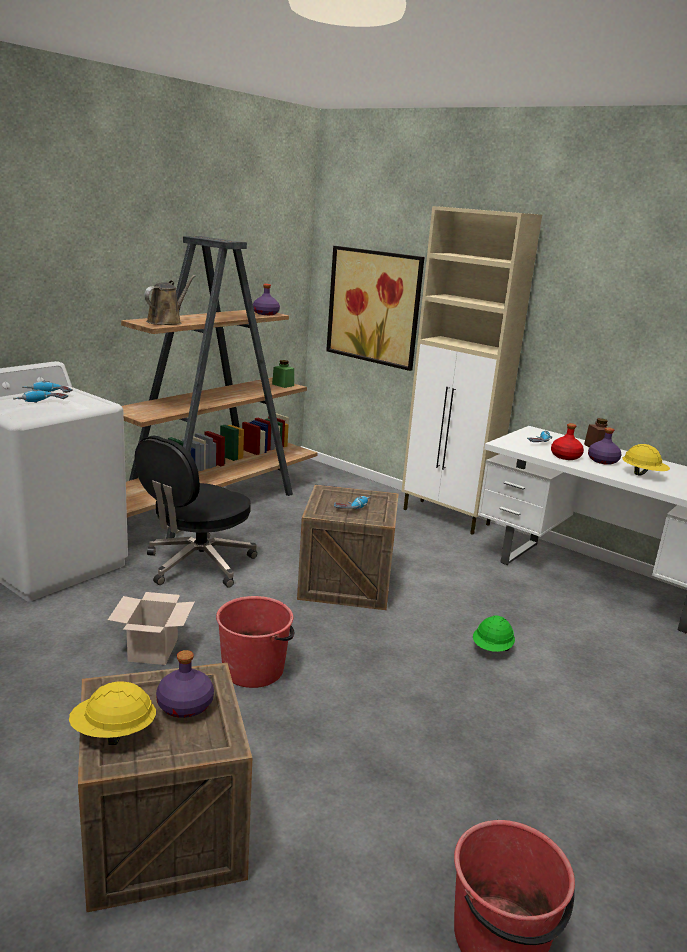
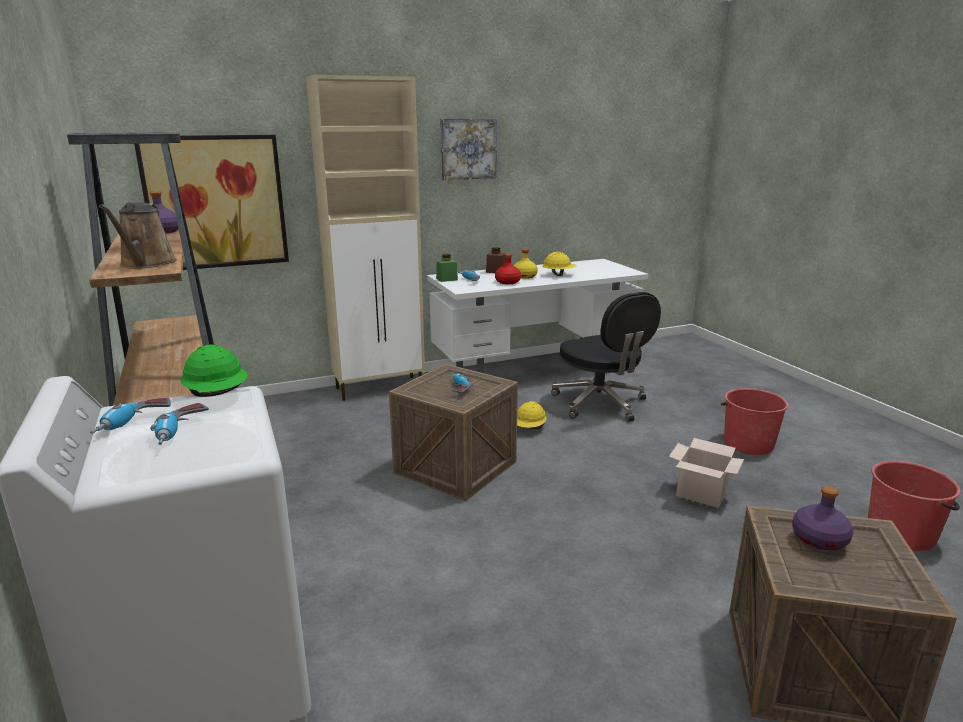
camera: 60 degrees left, 0 degrees up
yellow hard hat [69,681,156,745] -> yellow hard hat moved to [517,401,547,429]
cardboard box [108,592,195,665] -> cardboard box moved to [669,438,744,508]
black office chair [135,436,257,588] -> black office chair moved to [551,292,661,422]
brown watering can [144,275,195,325] -> brown watering can turned 150 degrees counterclockwise [99,202,177,269]
red bucket [216,596,294,688] -> red bucket moved to [721,388,788,455]
green jar [272,360,294,388] -> green jar moved to [436,254,458,282]
green hard hat [473,615,515,652] -> green hard hat moved to [181,345,247,397]
purple bottle [588,427,622,465] -> yellow bottle [513,249,538,279]
none -> picture [440,118,497,180]

